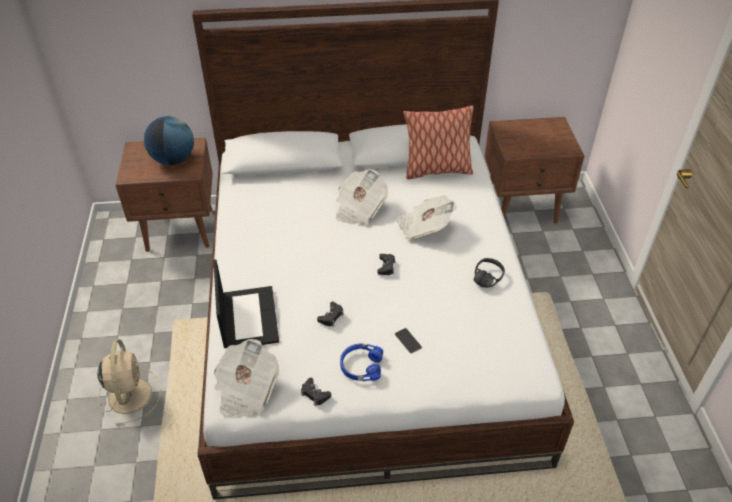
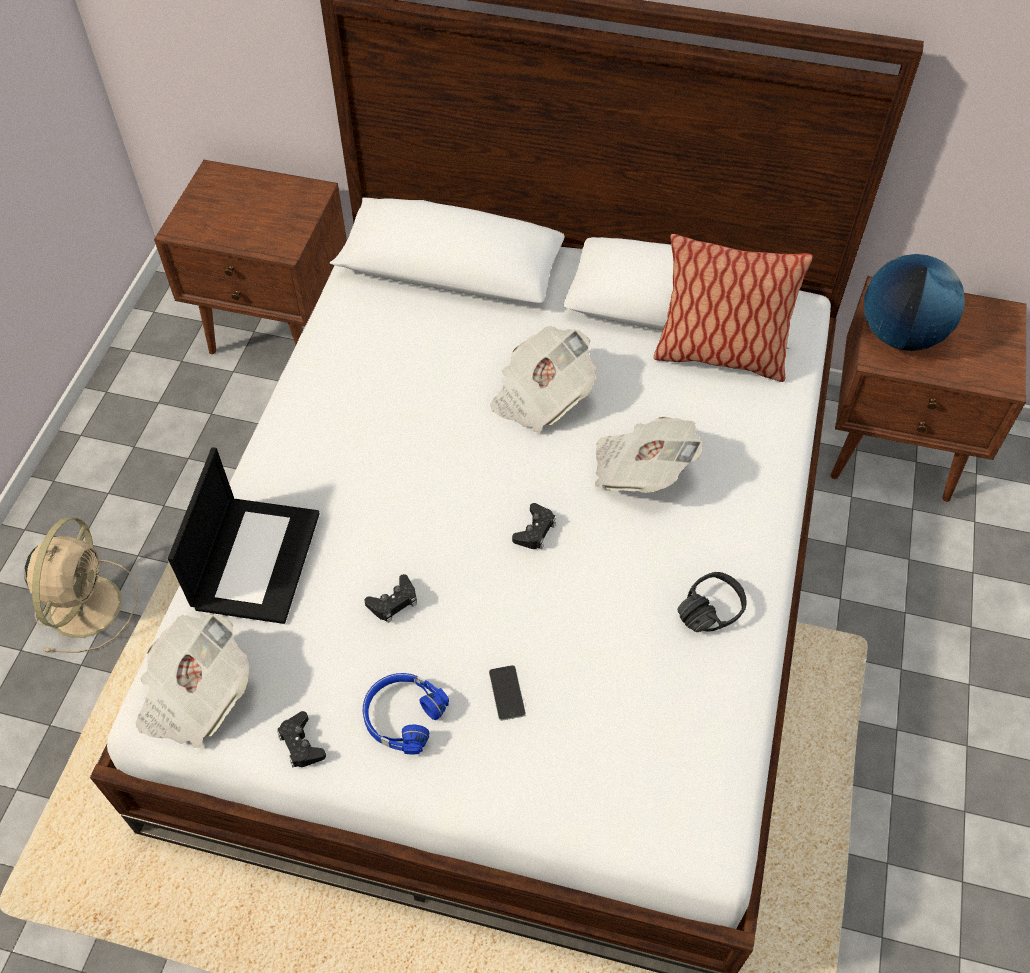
camera: 20 degrees right, 10 degrees up
globe [144,116,194,165] -> globe moved to [864,254,965,351]

